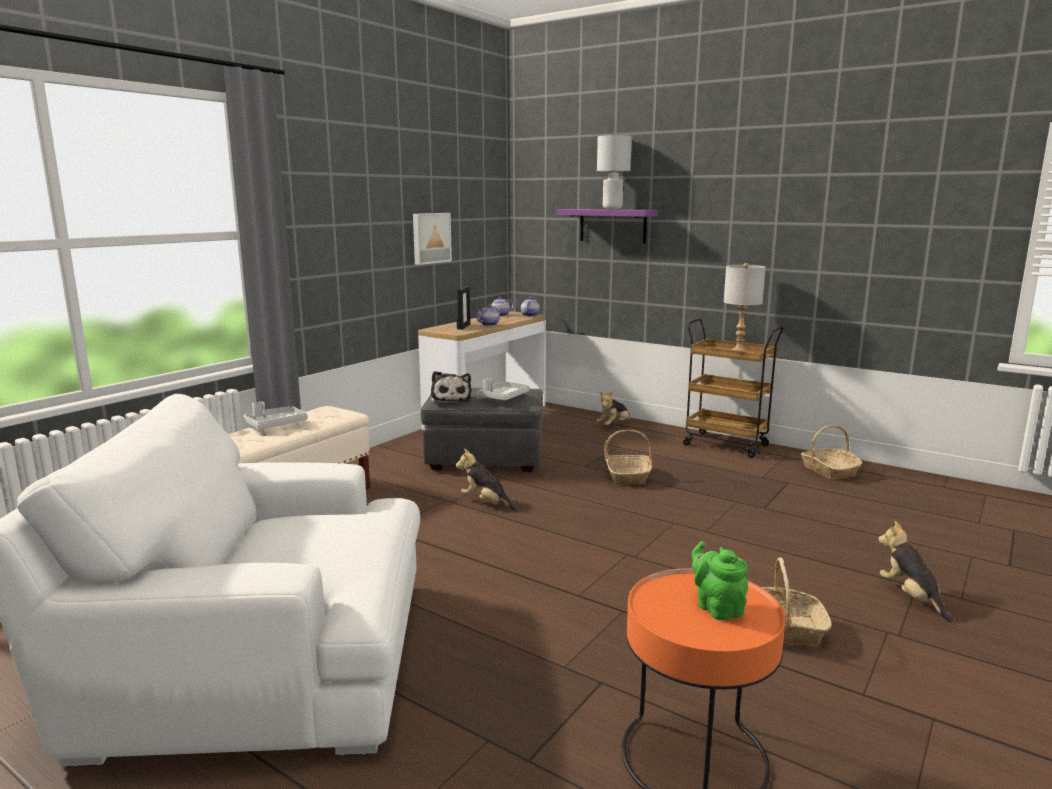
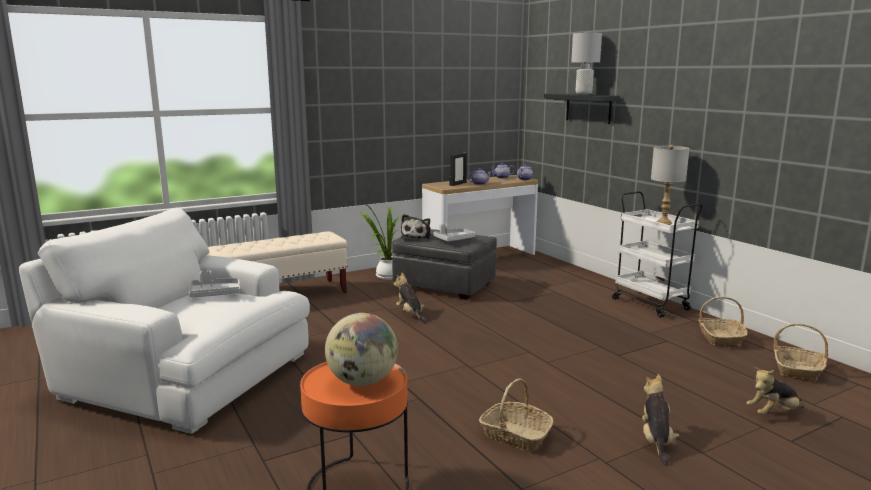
camera: 25 degrees right, 0 degrees up
grey tray [242,401,308,429] -> grey tray moved to [189,271,240,298]
picture [413,213,452,265] -> none
purple shelf [557,209,658,244] -> black shelf [544,93,620,124]
plush toy [596,391,632,425] -> plush toy moved to [747,367,804,415]
basket [604,430,652,485] -> basket moved to [773,323,828,382]
brown cart [683,319,783,458] -> white cart [612,191,702,318]
green teapot [692,541,748,620] -> globe [325,313,398,386]
none -> potted plant [358,202,402,280]

